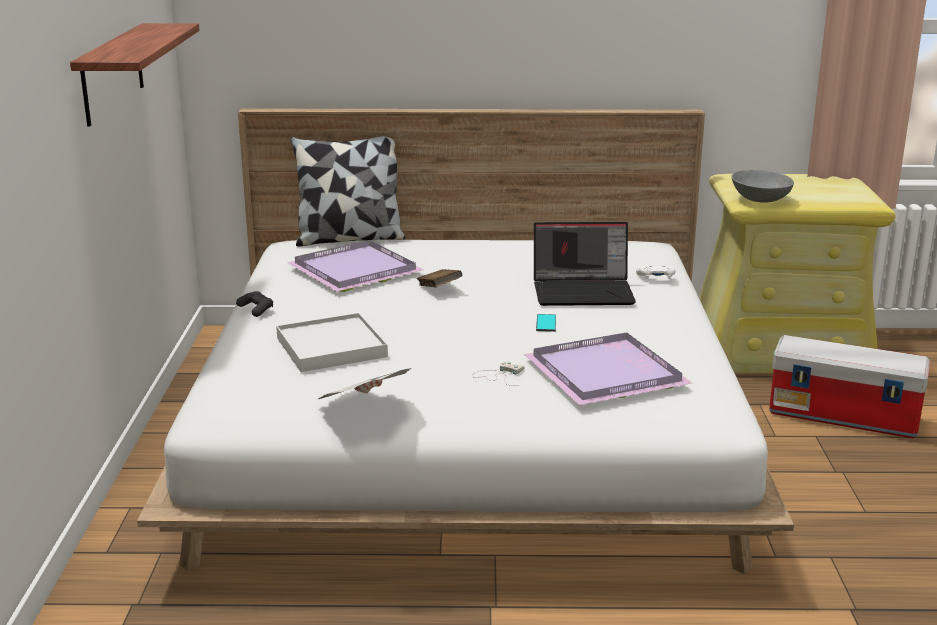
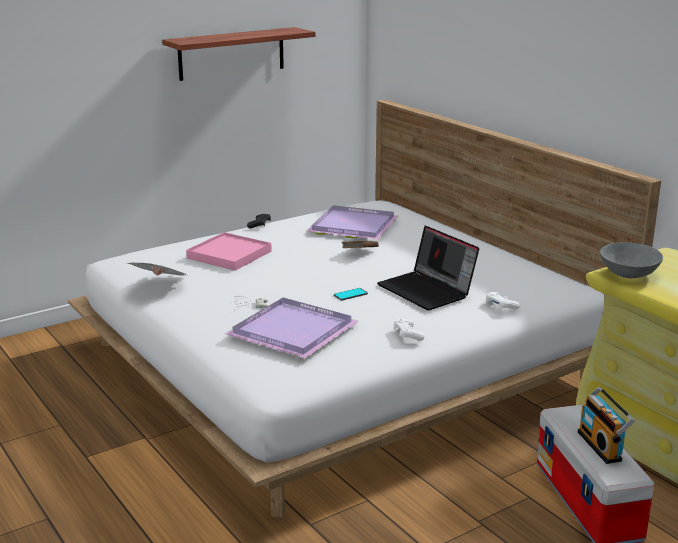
camera: 55 degrees right, 0 degrees up
white tray [276,313,388,372] -> pink tray [186,232,272,271]
pillow [291,136,405,247] -> none
none -> white game controller [394,319,425,341]
none -> radio [578,386,635,464]

